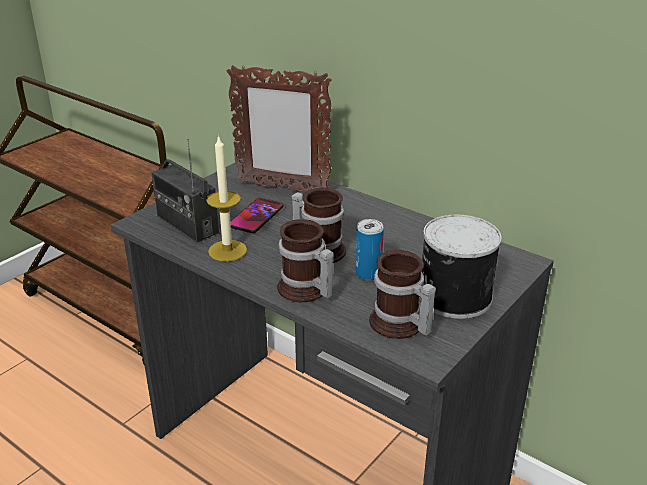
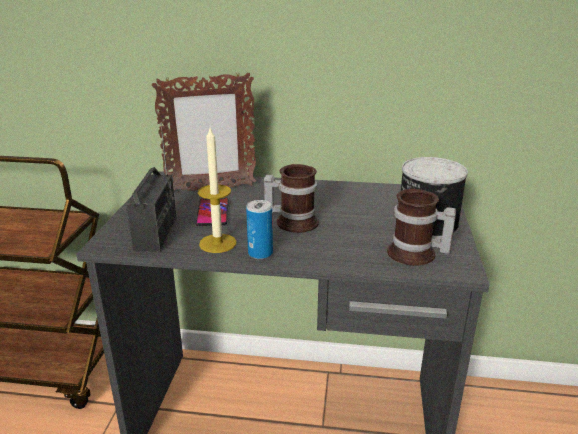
camera: 30 degrees left, 5 degrees down
radio [151,139,219,242] -> radio turned 105 degrees counterclockwise [126,123,176,252]
mug [277,219,334,302] -> none
can [355,219,384,281] -> can moved to [246,200,273,259]

